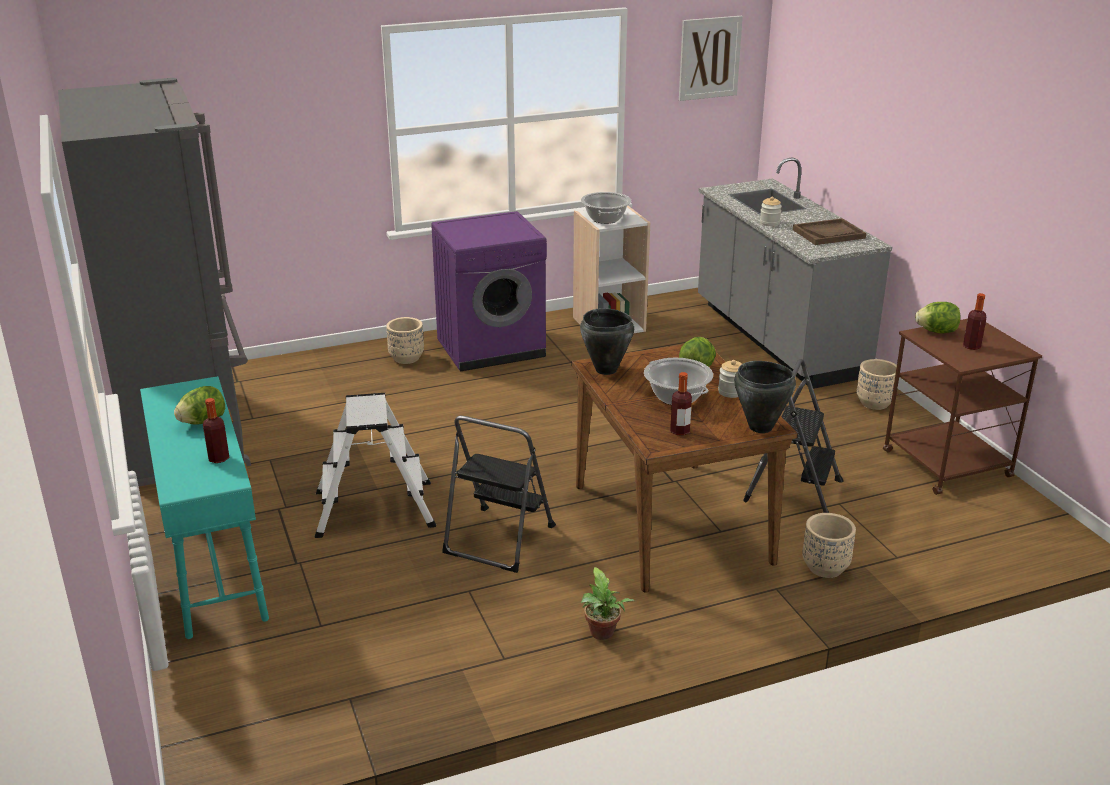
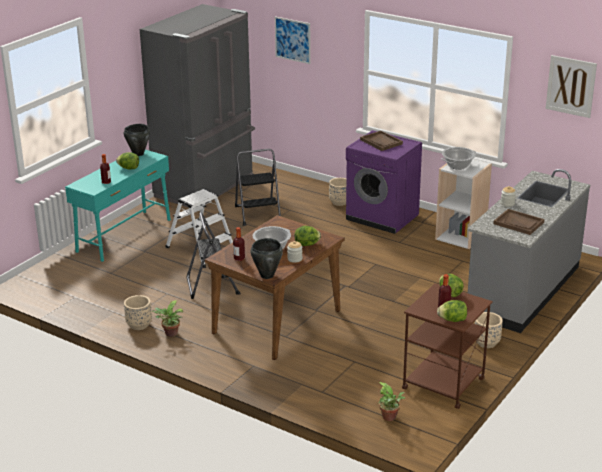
camera: 55 degrees right, 0 degrees up
black cooking pot [580,308,634,375] -> black cooking pot moved to [124,124,150,156]
black step ladder [743,359,844,513] -> black step ladder moved to [235,149,281,226]
beige planter [802,513,856,578] -> beige planter moved to [124,295,152,330]
none -> picture [275,16,311,64]
none -> brown tray [360,131,403,151]
none -> potted plant [378,382,405,421]
none -> lettuce [437,300,467,322]

